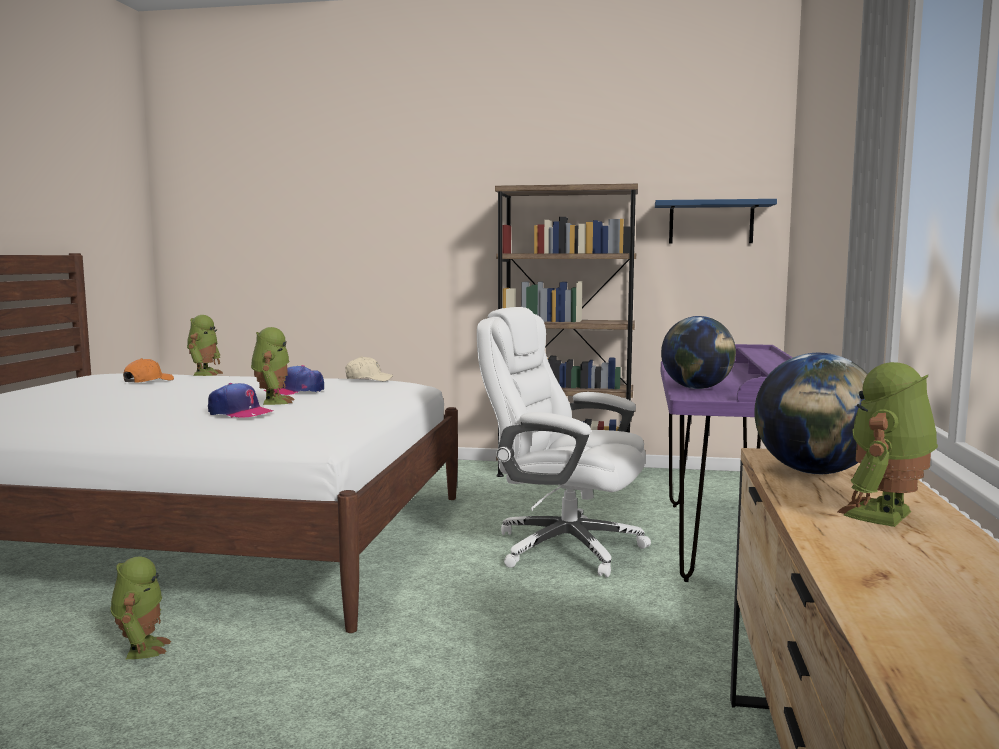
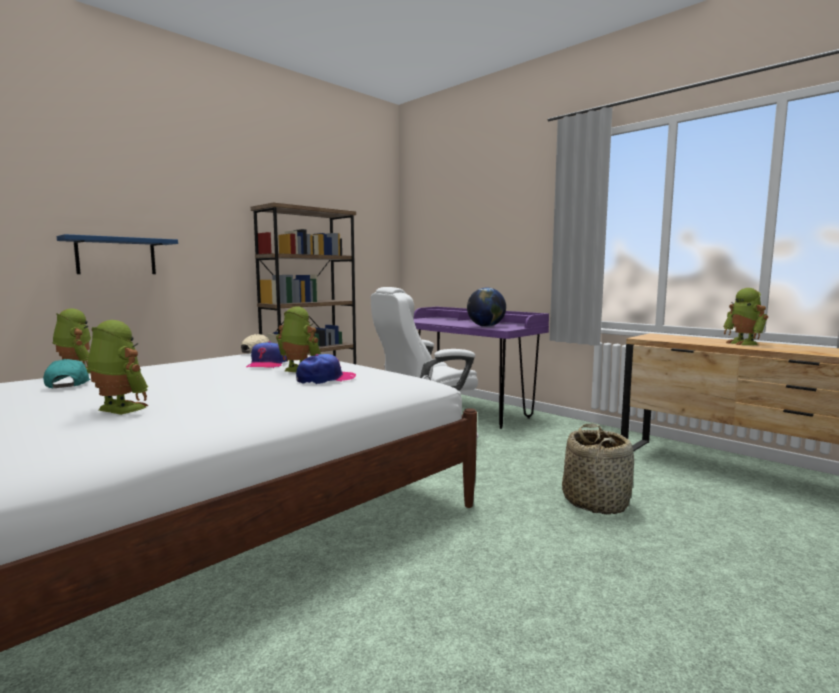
camera: 55 degrees left, 0 degrees up
toy robot [111,556,171,659] -> toy robot moved to [87,320,148,415]
orange cap [123,358,174,383] -> turquoise cap [43,359,91,388]
blue shelf [655,199,777,244] -> blue shelf moved to [57,234,178,274]
globe [754,353,868,474] -> none
none -> basket [562,423,634,514]

